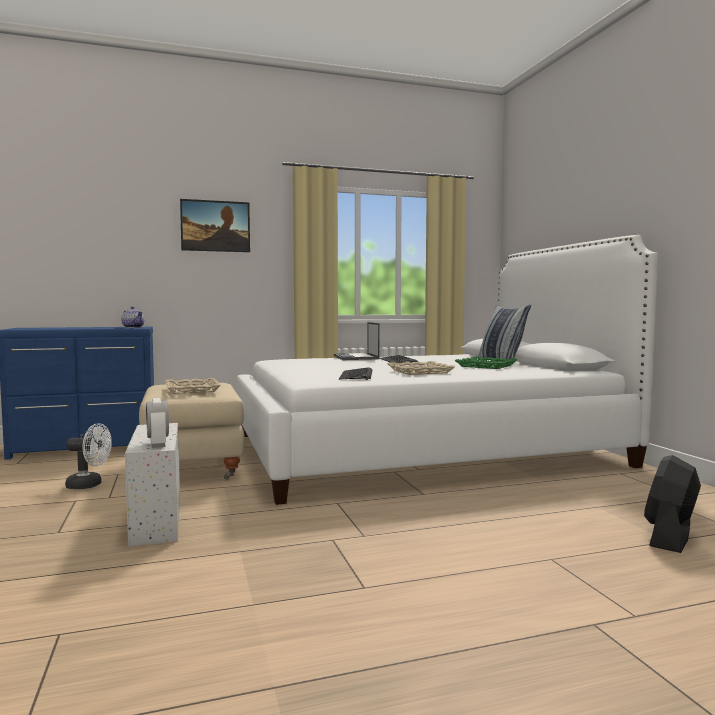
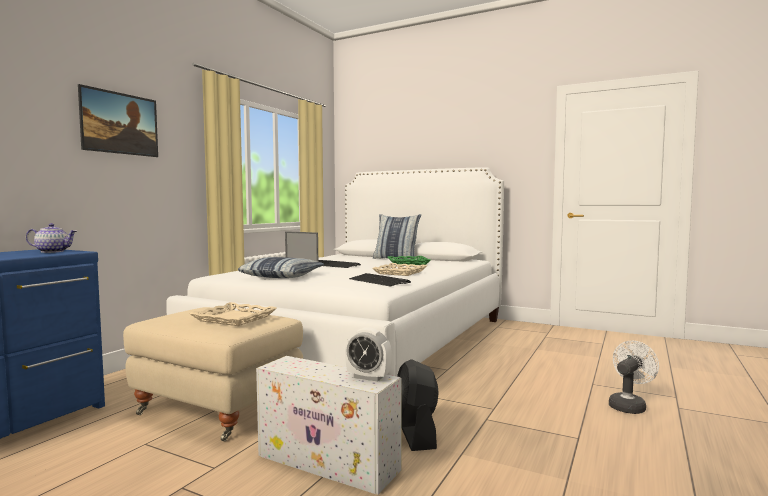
camera: 45 degrees left, 0 degrees up
white fan [65,423,112,489] -> white fan moved to [609,341,659,414]
black fan [644,455,701,553] -> black fan moved to [397,359,439,451]
none -> pillow [238,257,324,278]

